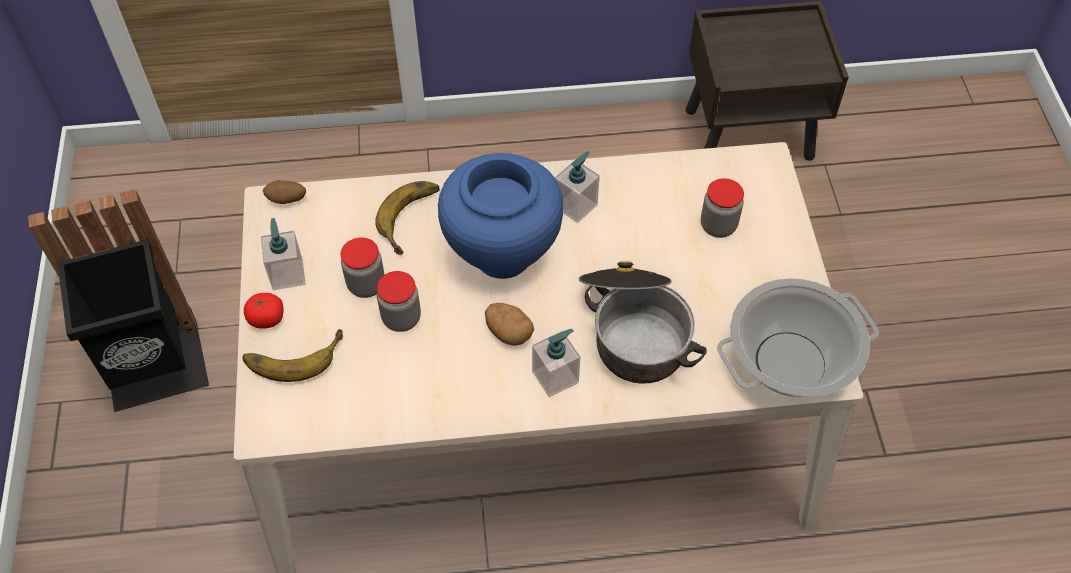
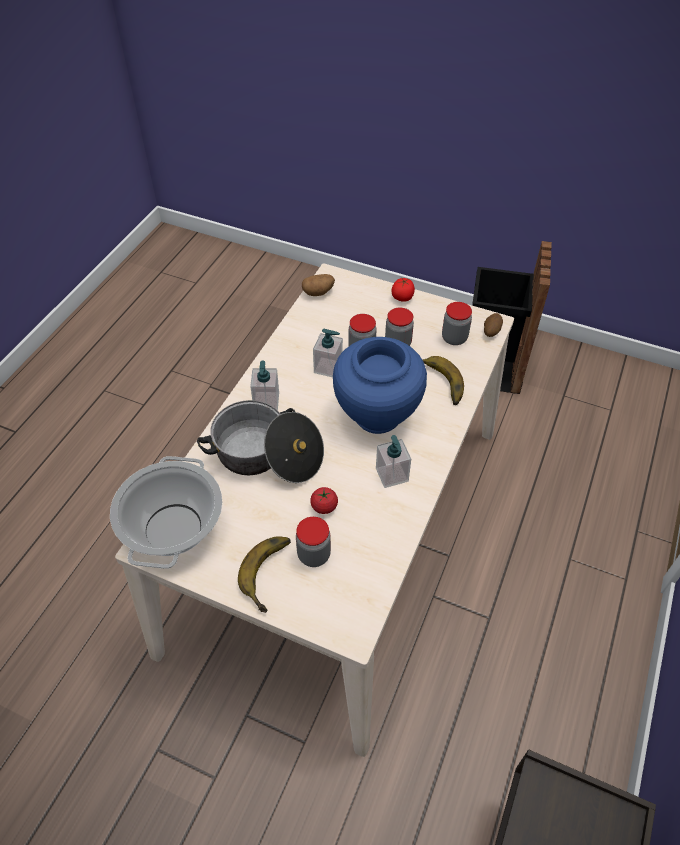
camera: 120 degrees right, 5 degrees down
banana [242,329,343,382] -> banana moved to [238,536,291,613]
soap dispenser [261,218,306,290] -> soap dispenser moved to [313,329,343,377]
potato [485,303,534,346] -> potato moved to [302,274,335,296]
none -> tomato [310,487,338,514]
none -> jar [442,302,472,345]

